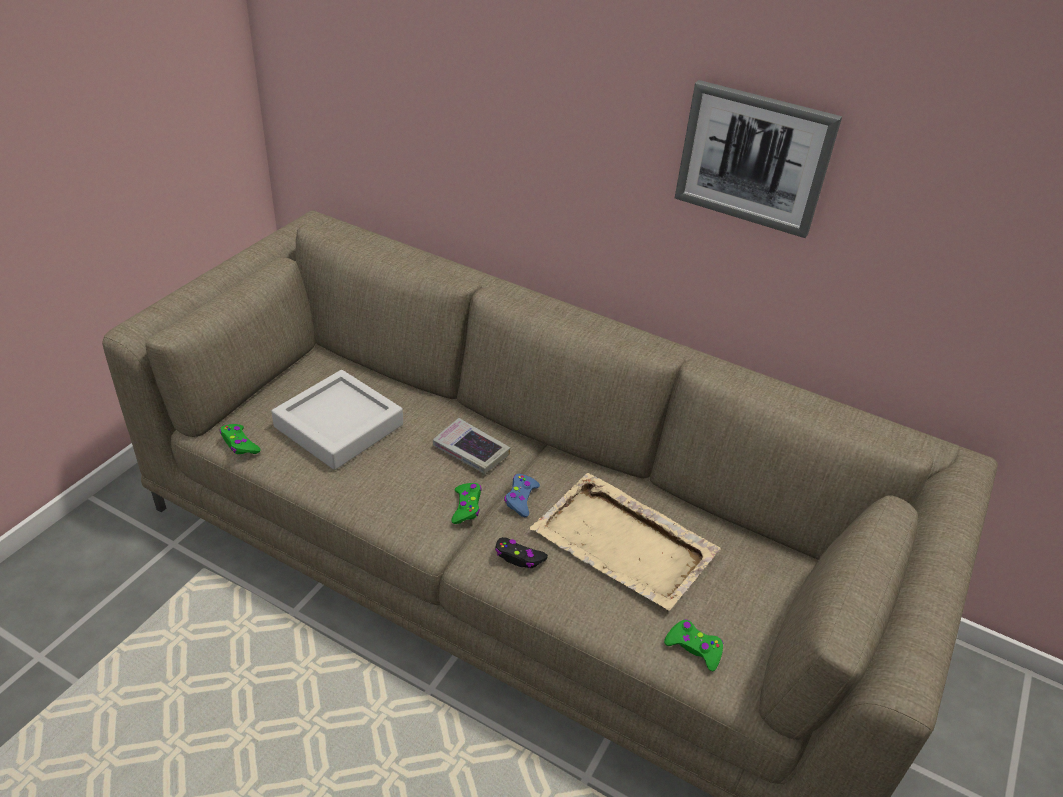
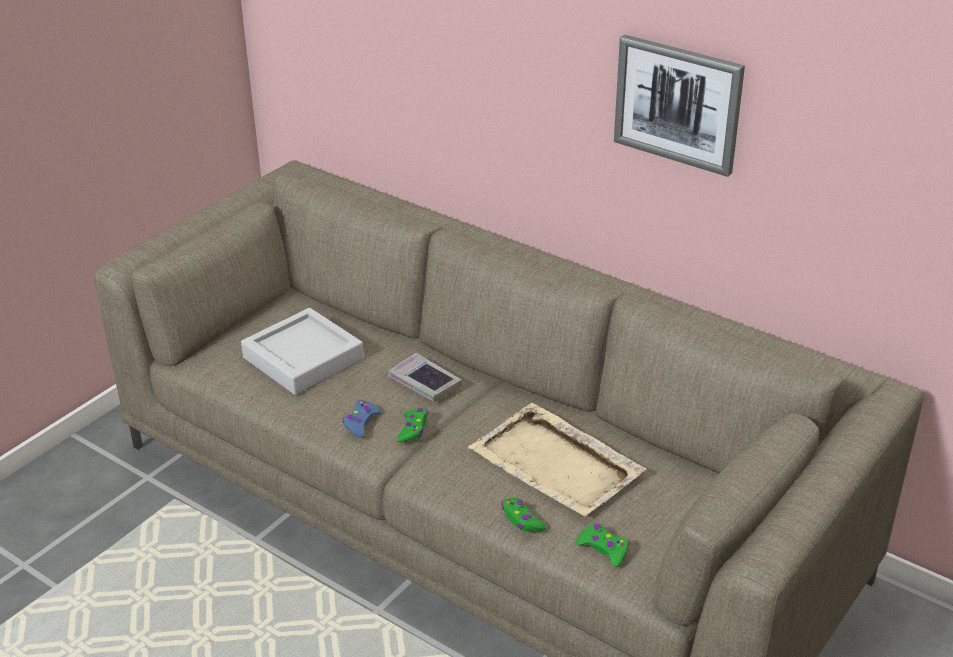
camera: 10 degrees right, 5 degrees down
green game controller [220,424,261,454] -> green game controller moved to [501,498,547,531]
black game controller [495,537,548,568] -> none
blue game controller [504,474,540,517] -> blue game controller moved to [342,400,382,438]

